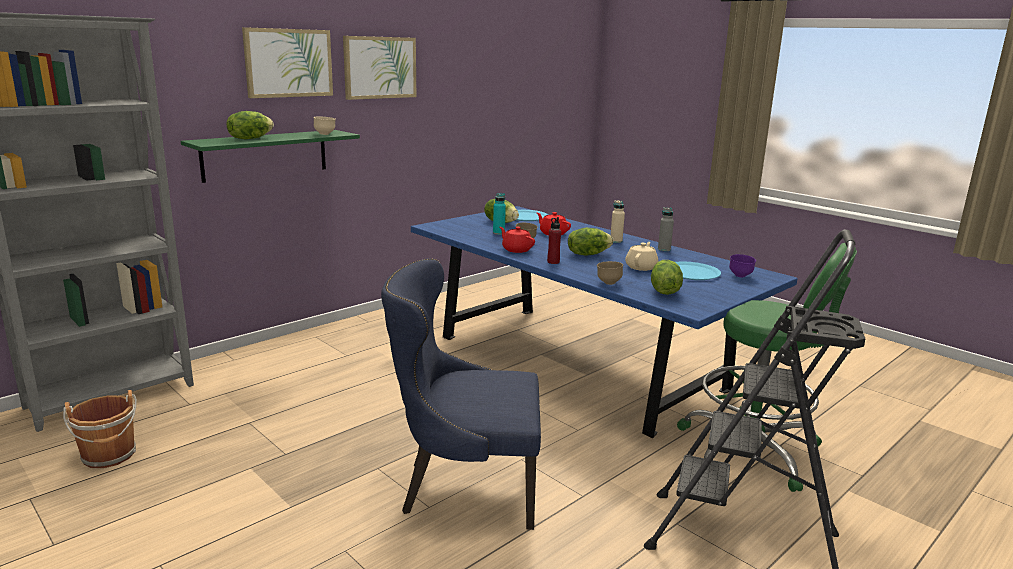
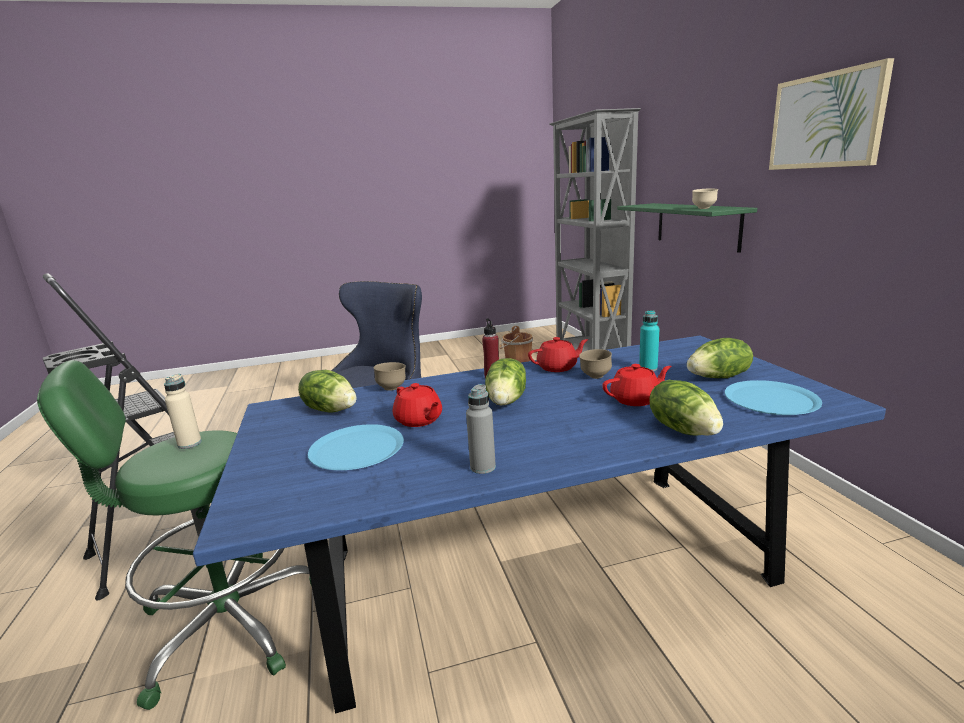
camera: 120 degrees right, 0 degrees up
lettuce [226,111,274,139] -> lettuce moved to [650,380,723,436]
picture [242,27,333,98] -> none
beige bottle [611,200,625,243] -> beige bottle moved to [164,374,202,449]
beige teapot [625,242,658,271] -> red teapot [393,383,442,427]
purple bowl [729,254,756,277] -> none

